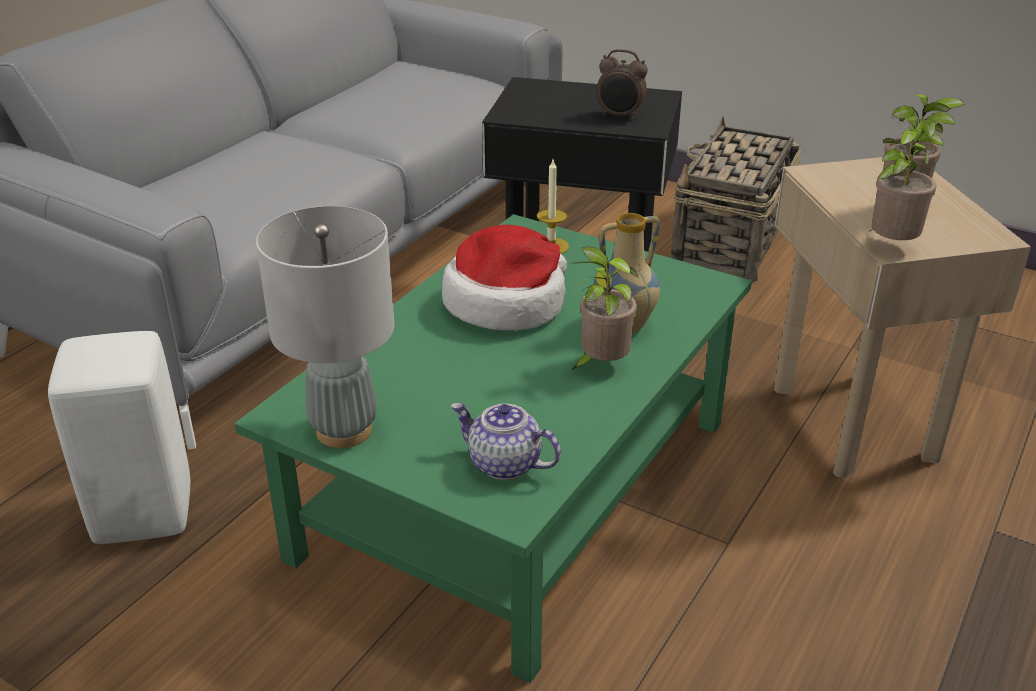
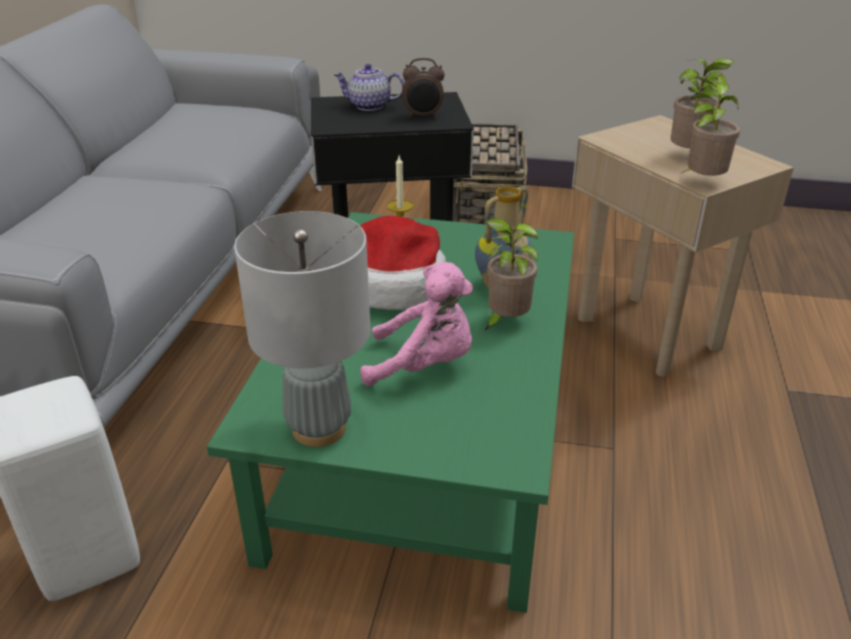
camera: 20 degrees left, 0 degrees up
teapot [451,402,561,480] -> teapot moved to [333,64,404,111]
none -> pink plush toy [360,262,473,386]

